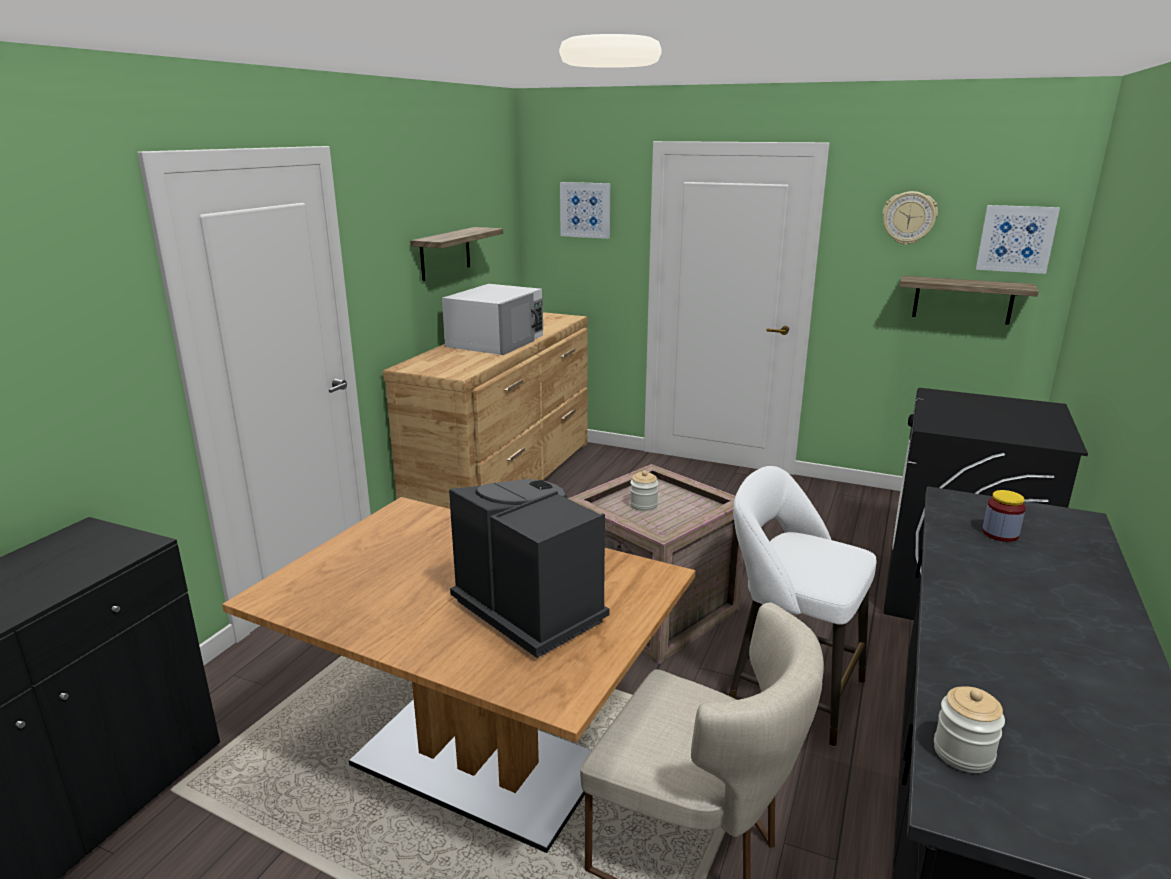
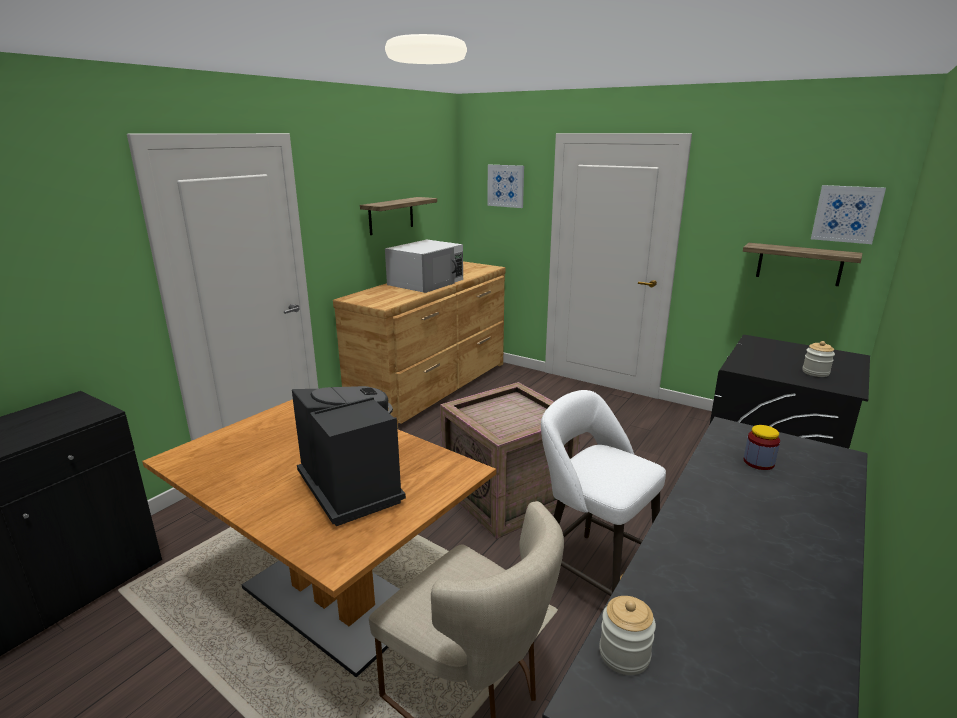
camera: 10 degrees right, 0 degrees up
jar [630,471,659,511] -> jar moved to [802,341,835,377]
wall clock [882,191,938,245] -> none

